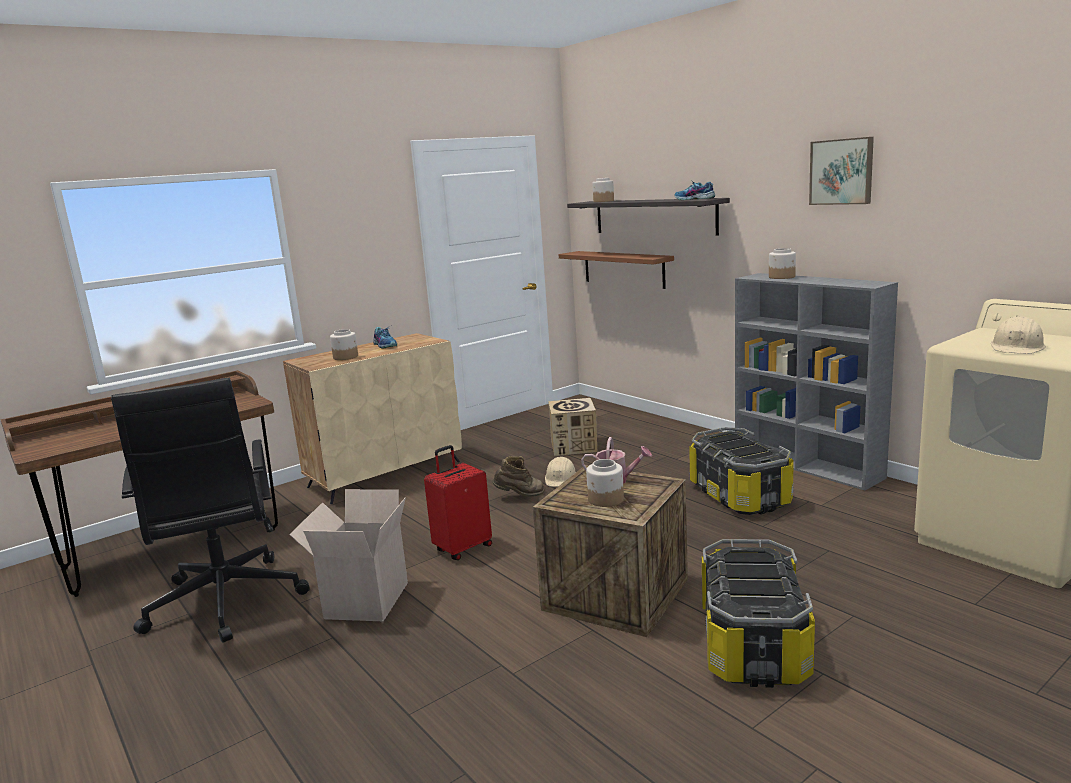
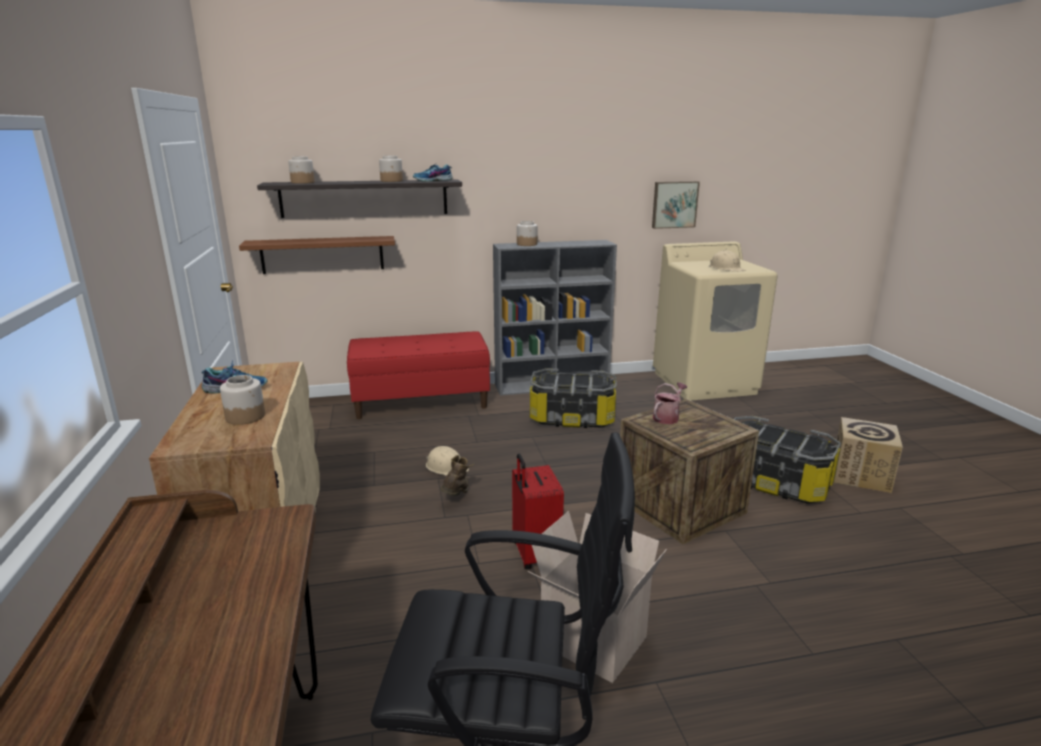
camera: 65 degrees left, 5 degrees up
cardboard box [548,398,597,456] -> cardboard box moved to [834,417,903,494]
jar [586,459,624,507] -> jar moved to [379,156,403,182]
picture [809,137,874,205] -> picture moved to [652,181,700,229]
none -> red bench [347,331,490,419]

